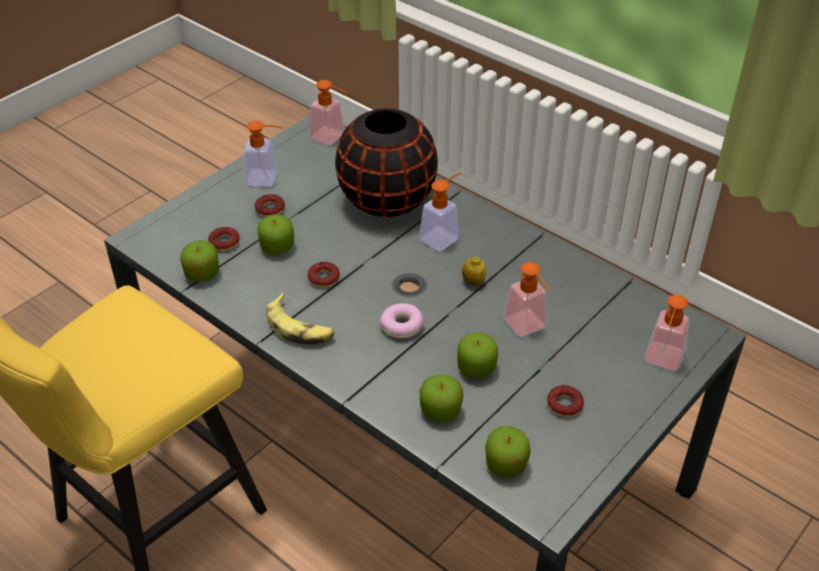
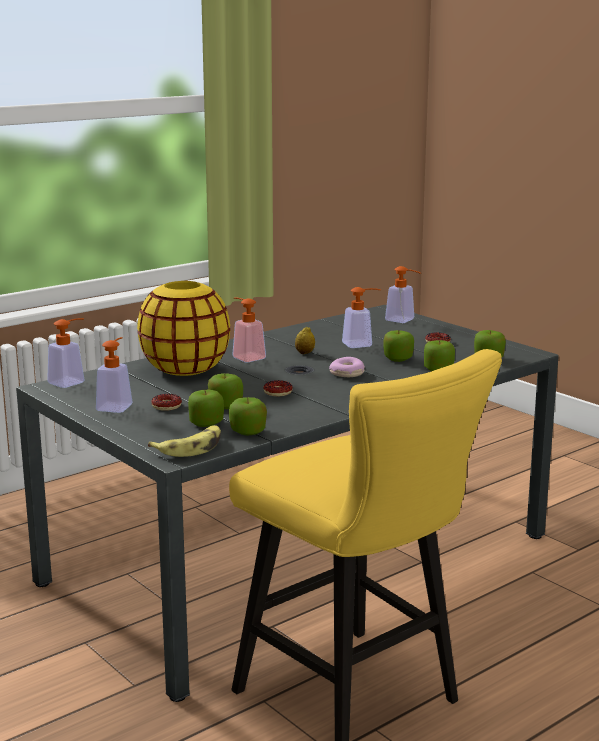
camera: 80 degrees left, 25 degrees down
donut [208,227,240,251] -> apple [188,390,224,427]
banana [266,293,334,344] -> banana moved to [148,425,221,457]
black vase [335,109,438,217] -> yellow vase [137,281,230,376]

